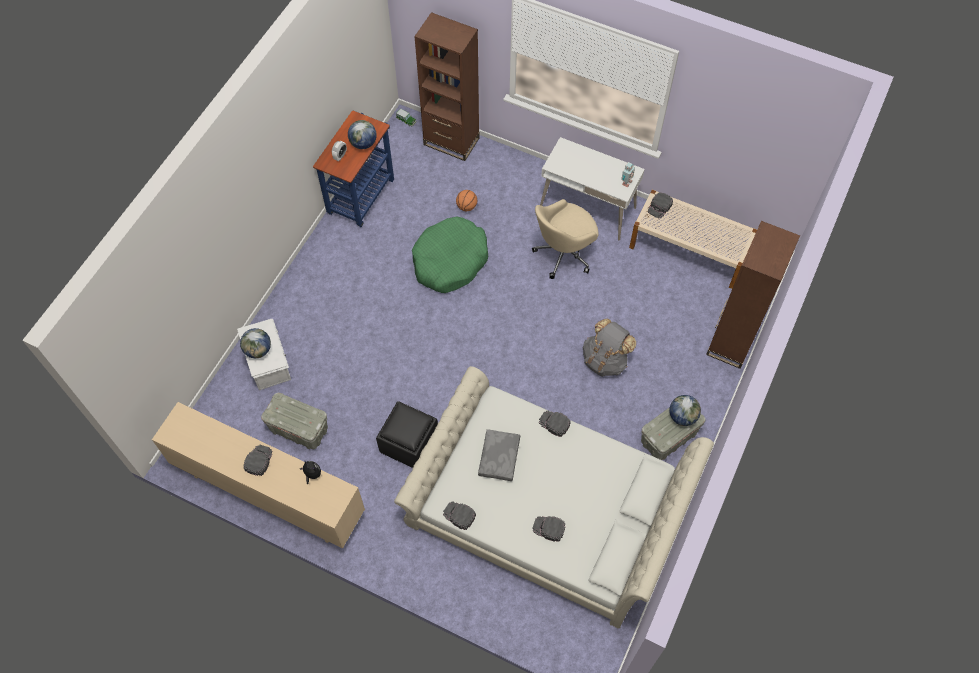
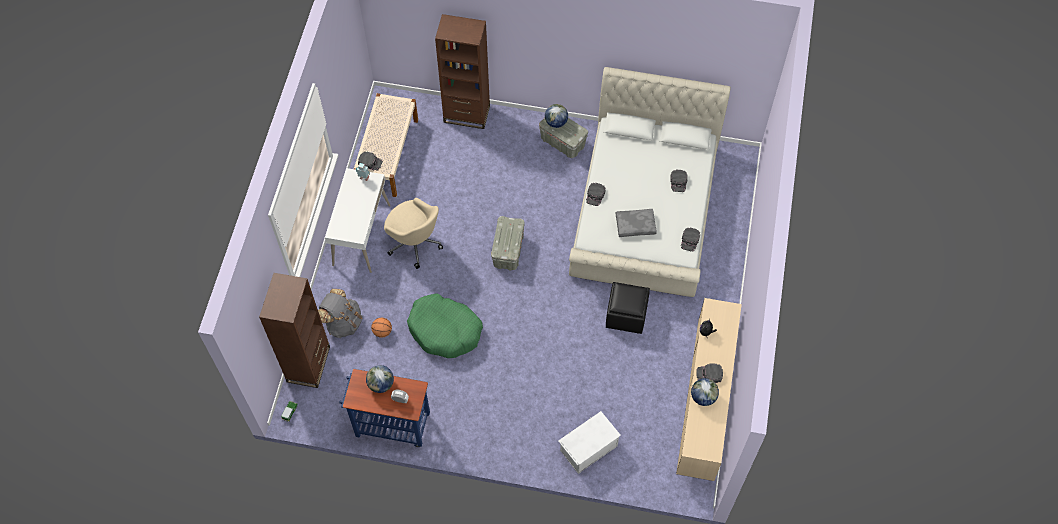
camera: 105 degrees left, 0 degrees up
globe [240,328,271,358] -> globe moved to [691,378,719,406]
grey storage box [261,393,328,449] -> grey storage box moved to [491,216,525,271]
grey backpack [583,319,636,377] -> grey backpack moved to [318,289,363,338]

